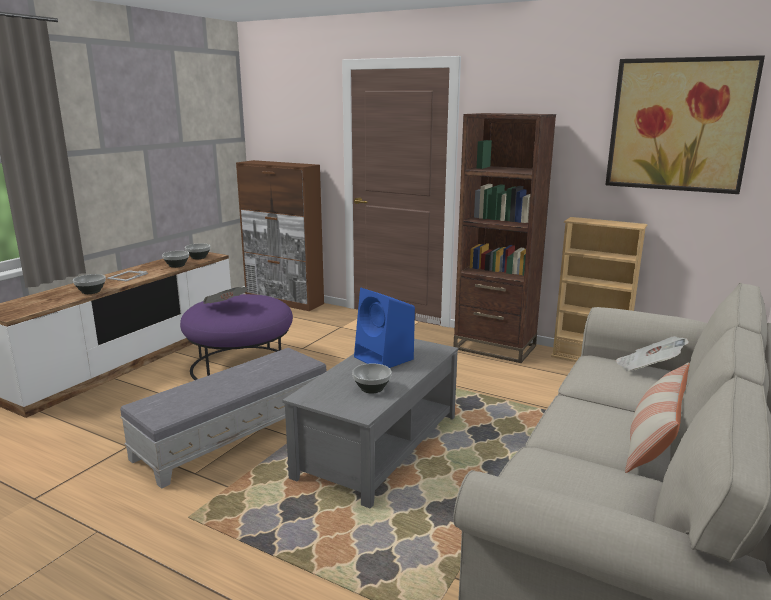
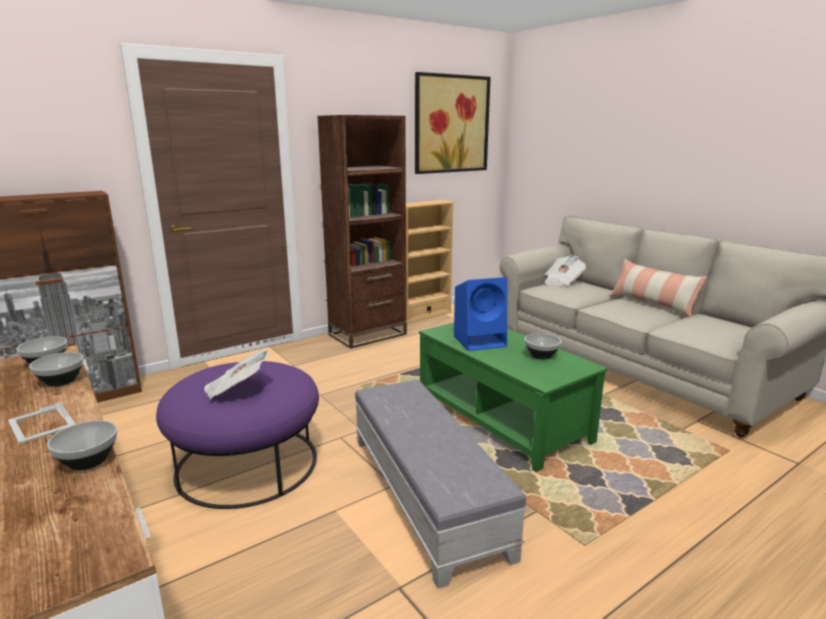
camera: 65 degrees left, 0 degrees up
grey coffee table [283,339,458,509] -> green coffee table [419,322,608,472]

